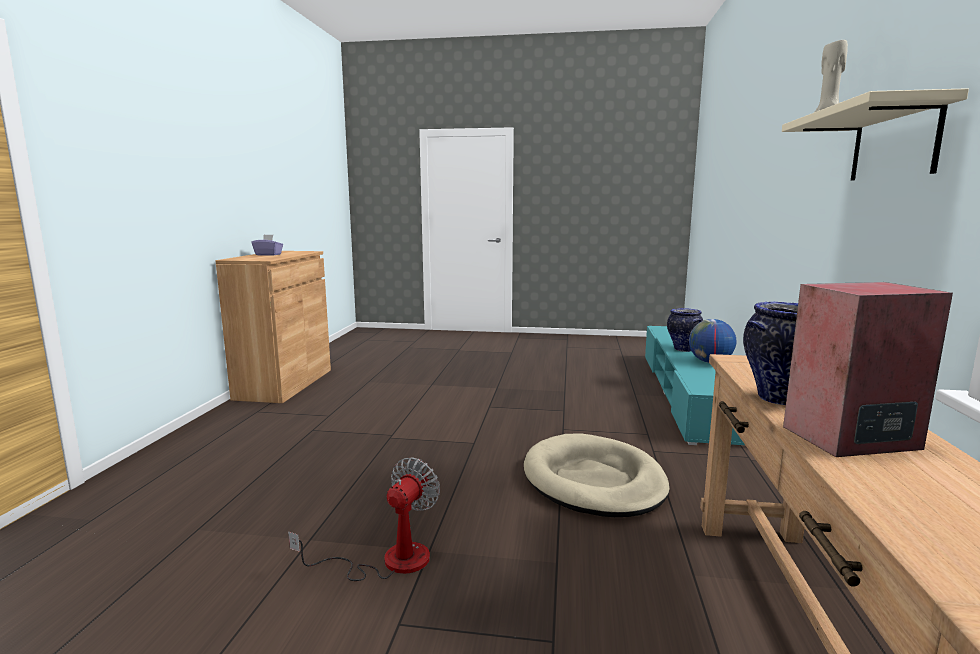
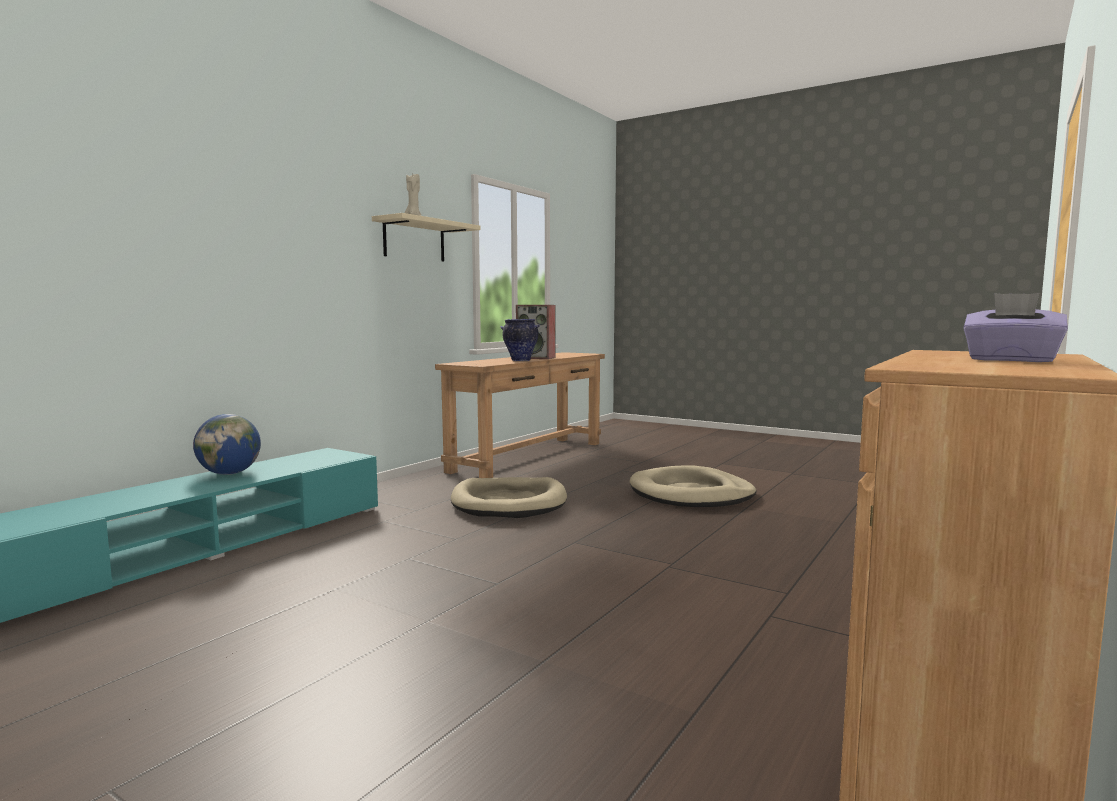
camera: 155 degrees left, 5 degrees down
fan [288,457,440,581] -> beige dog bed [630,465,756,507]
vase [667,308,703,352] -> none

